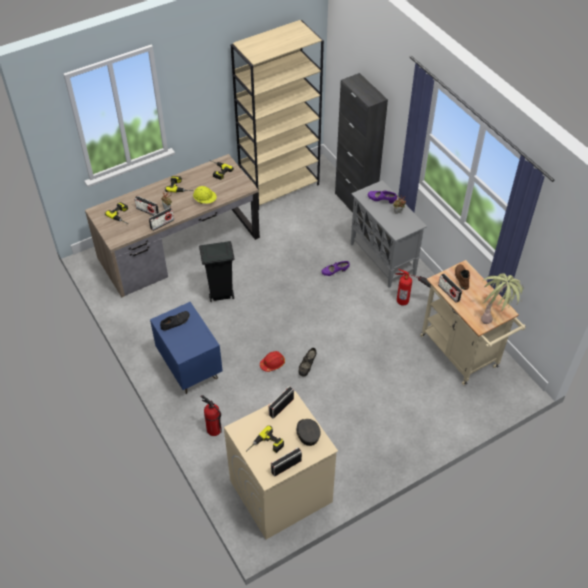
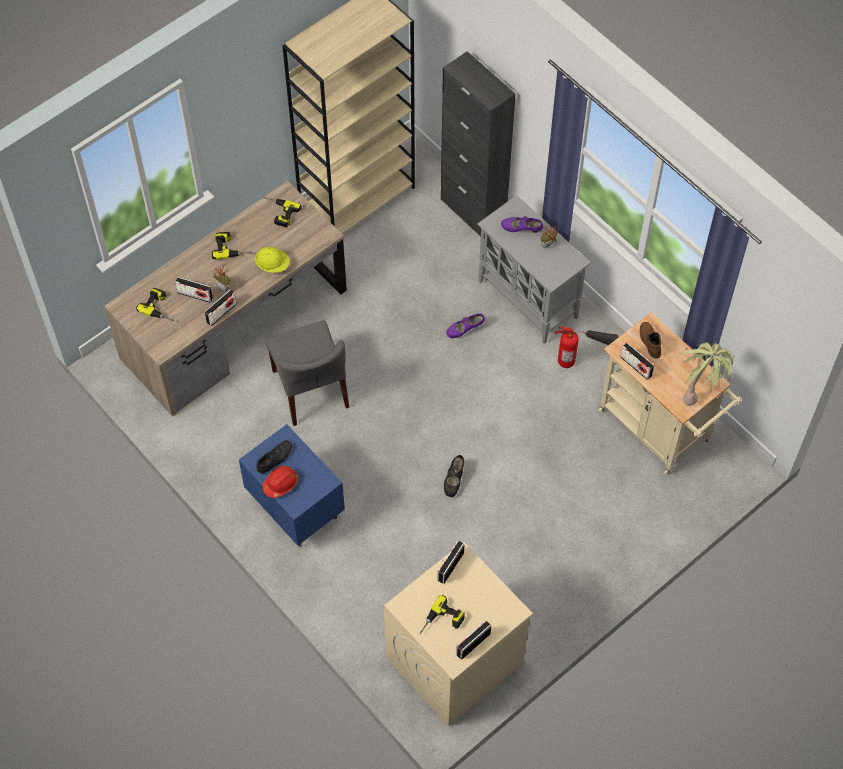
camera: 10 degrees left, 10 degrees up
black trash can [199,241,235,302] -> grey chair [266,320,349,426]
fire extinguisher [201,395,222,436] -> none
red hard hat [260,351,285,372] -> red hard hat moved to [262,466,298,498]
grey cap [297,419,321,446] -> none

